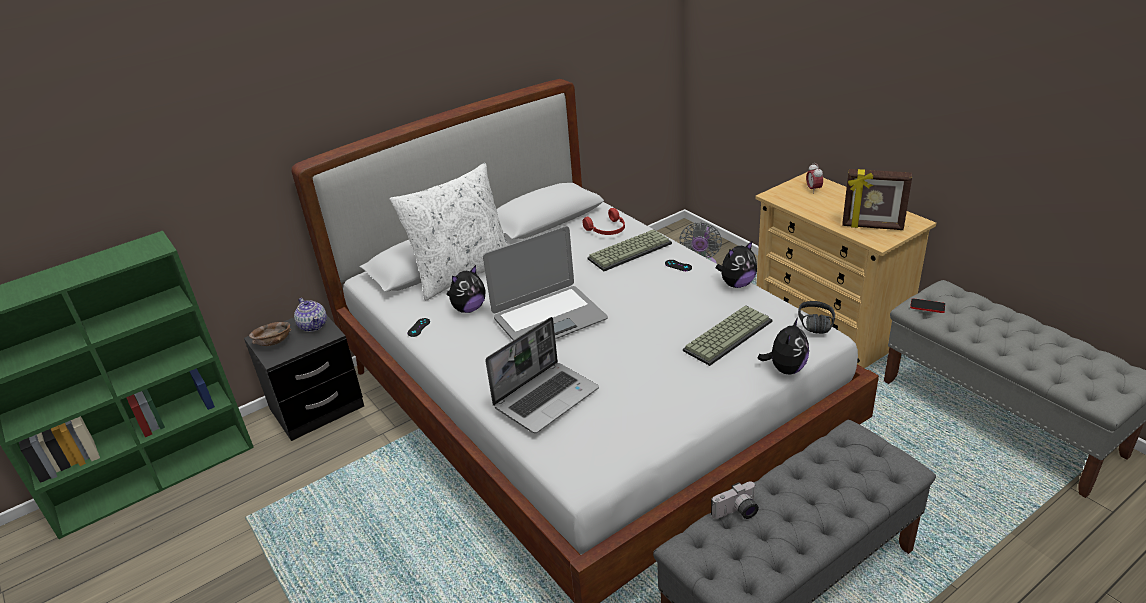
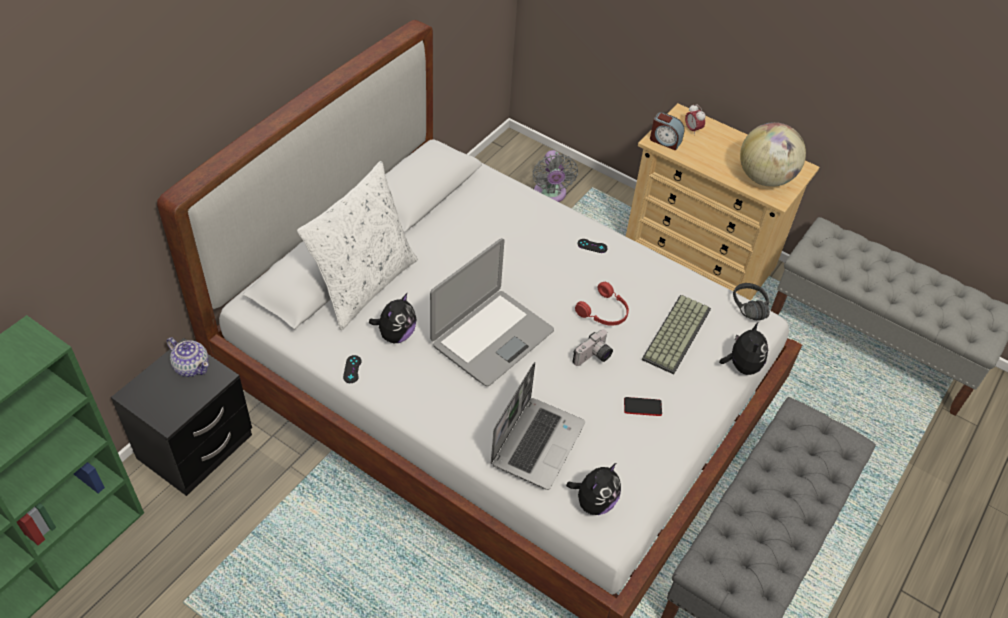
camera: 25 degrees left, 15 degrees up
brown bowl [249,322,291,346] -> none
red headphones [582,208,625,235] -> red headphones moved to [575,282,629,326]
keyboard [587,229,672,271] -> none
camera [711,481,759,519] -> camera moved to [573,329,613,366]
plush toy [716,241,757,288] -> plush toy moved to [566,463,621,515]
picture frame [842,169,912,230] -> globe [740,122,806,187]
phone [910,298,945,313] -> phone moved to [624,397,662,416]
none -> alarm clock [650,112,685,151]

